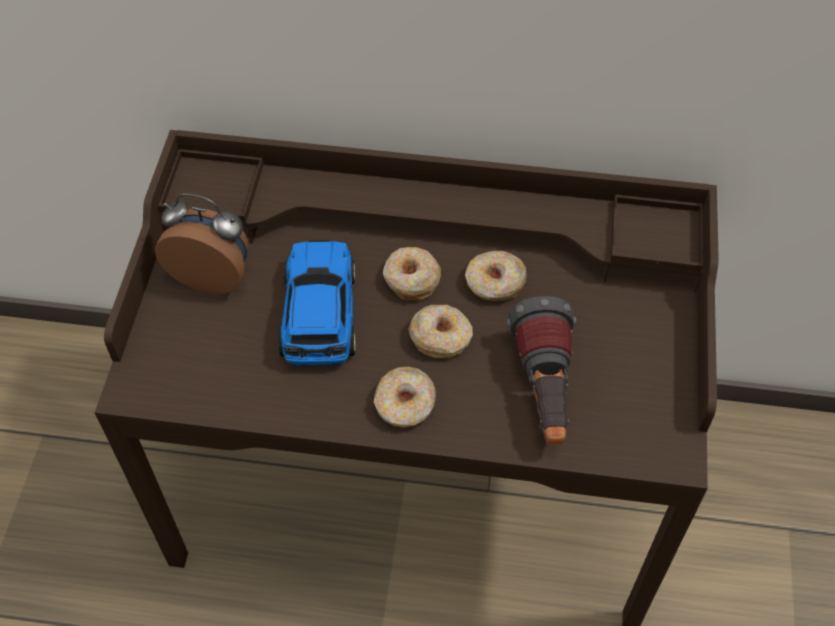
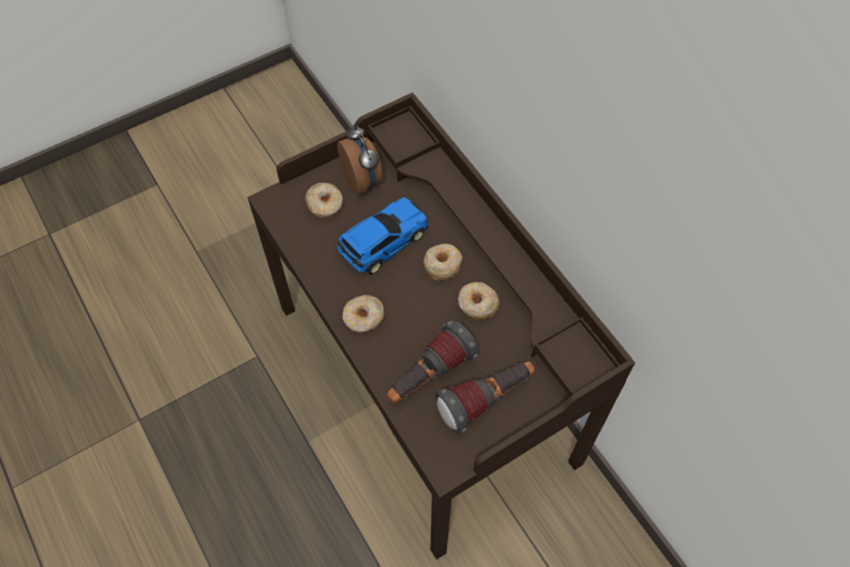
camera: 50 degrees right, 5 degrees up
donut [408,305,473,358] -> donut moved to [305,182,343,217]
none -> flashlight [435,362,535,435]

